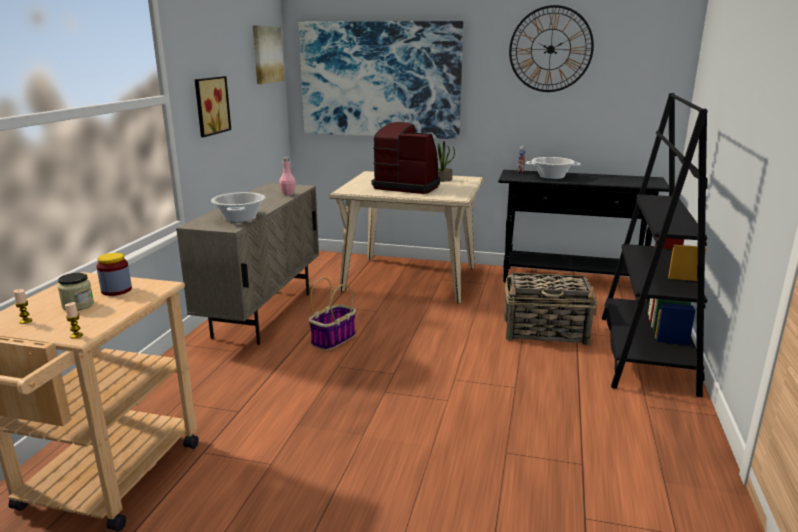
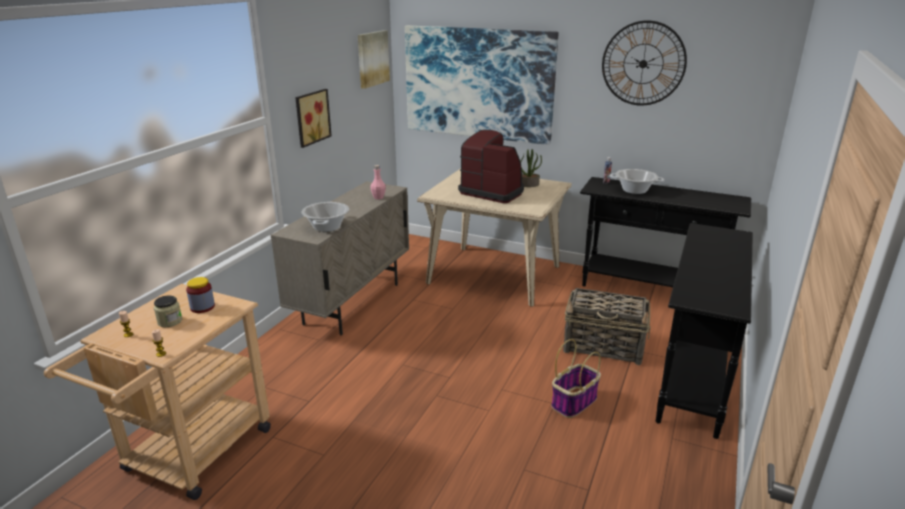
camera: 10 degrees right, 5 degrees up
basket [308,278,356,351] -> basket moved to [551,339,601,418]
black bookcase [602,93,708,397] -> black console table [656,223,753,439]

